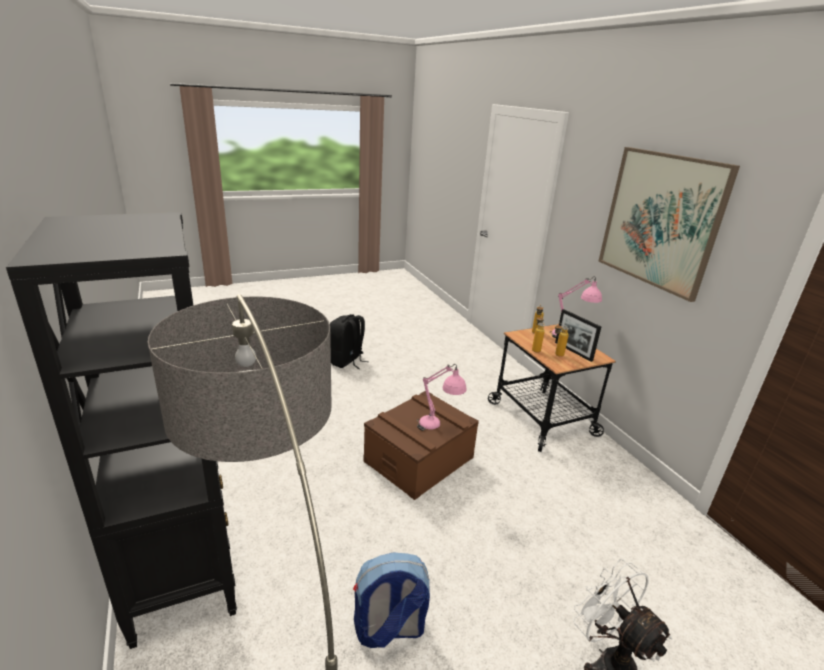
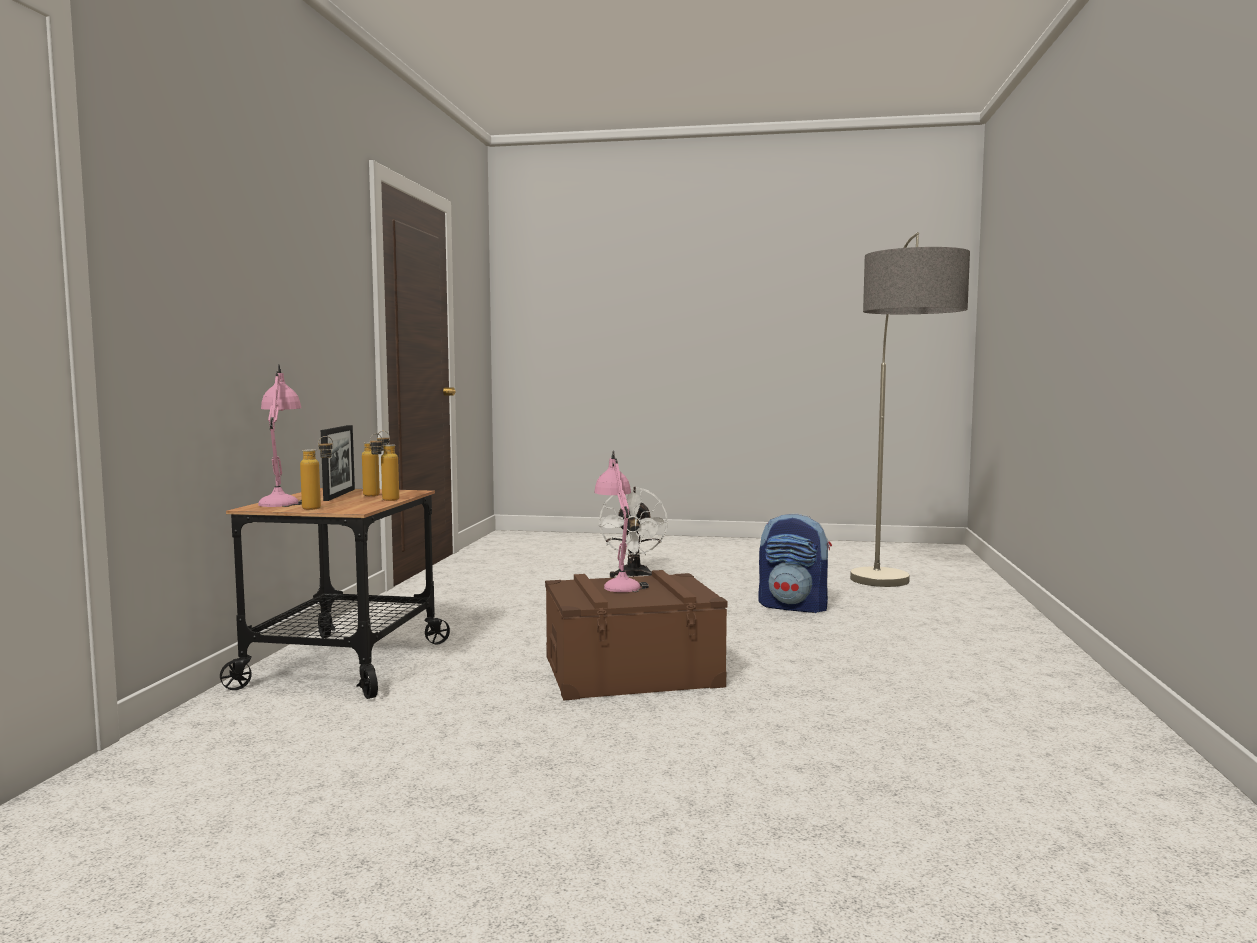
camera: 145 degrees left, 20 degrees down
black bookcase [6,212,237,649] -> none
black backpack [330,314,369,369] -> none
picture [598,147,740,302] -> none

